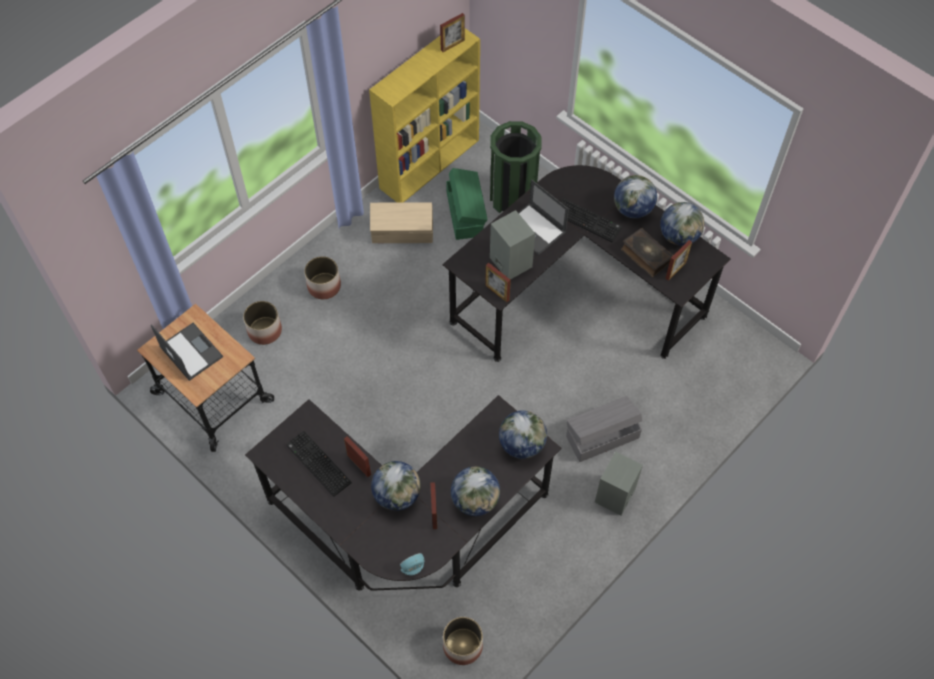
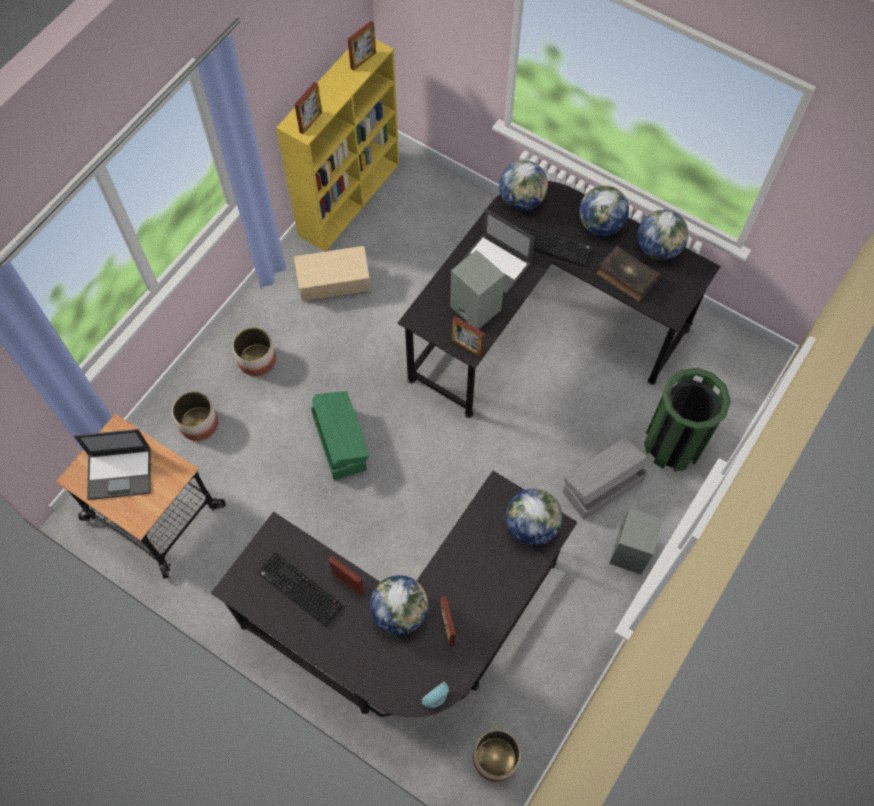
camera: 10 degrees left, 5 degrees up
laptop [151,323,223,381] -> laptop turned 135 degrees clockwise [74,429,151,500]
green storage box [446,168,488,240] -> green storage box moved to [310,391,370,480]
globe [451,466,500,516] -> globe moved to [499,160,548,210]
green trash can [490,121,542,213] -> green trash can moved to [644,368,731,471]
picture frame [665,240,692,281] -> picture frame moved to [295,82,322,134]

